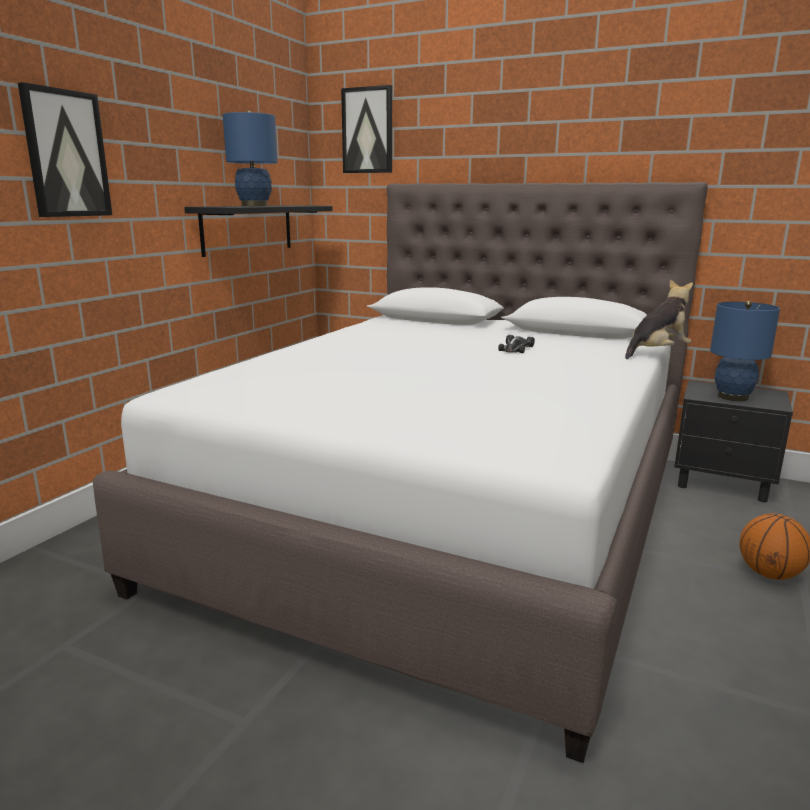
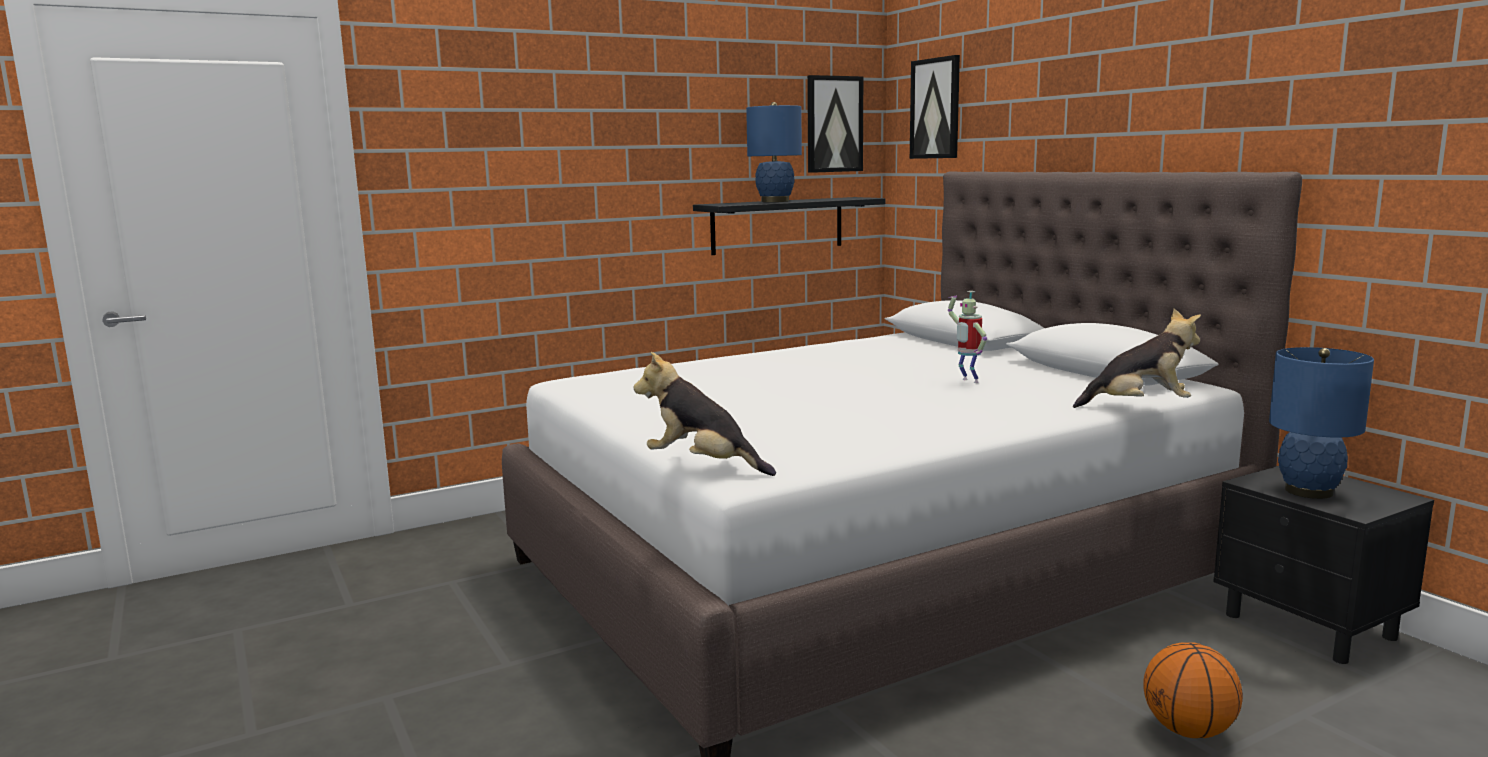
camera: 35 degrees right, 5 degrees down
picture [18,82,112,217] -> picture moved to [807,75,863,173]
toy car [498,335,535,353] -> toy robot [948,291,987,383]
none -> plush toy [634,352,776,476]

